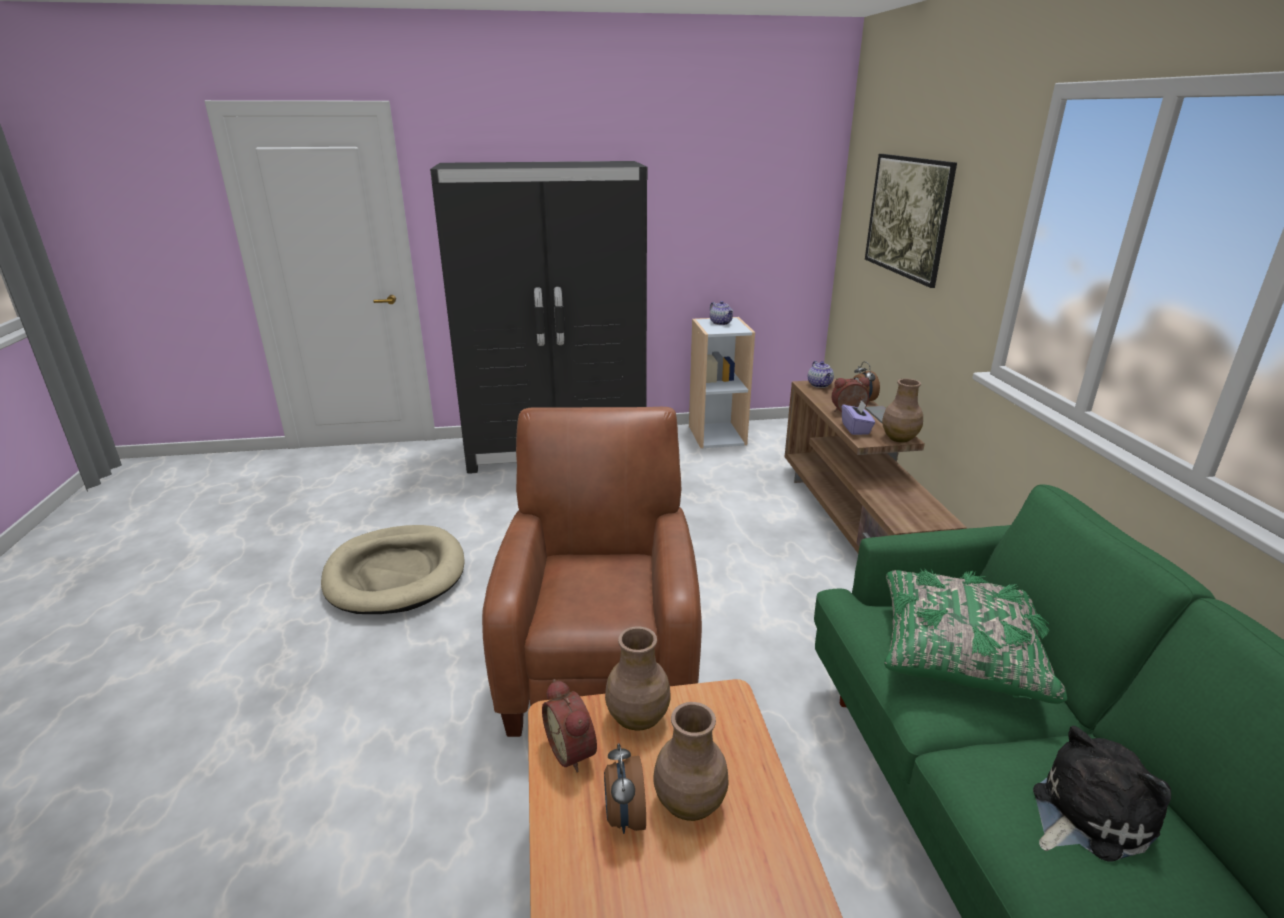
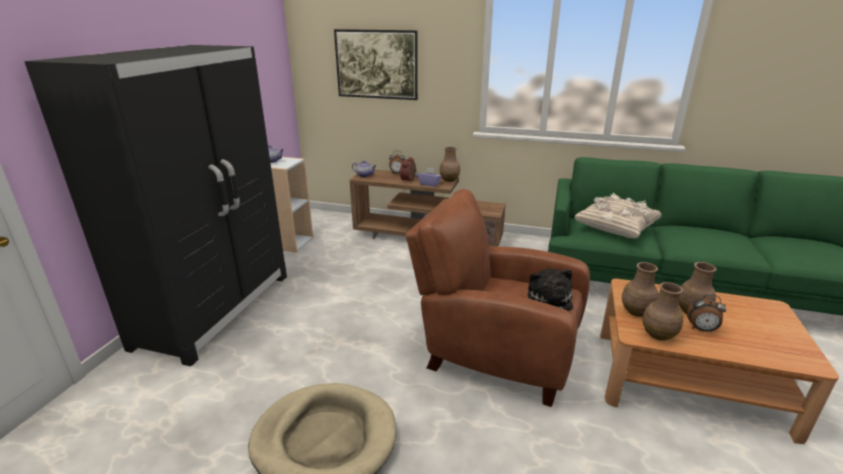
camera: 65 degrees left, 0 degrees up
alarm clock [542,679,597,773] -> brown vase [643,282,683,341]
green pillow [884,568,1067,704] -> beige pillow [574,192,662,238]
plush toy [1033,726,1171,861] -> plush toy moved to [527,268,573,311]

